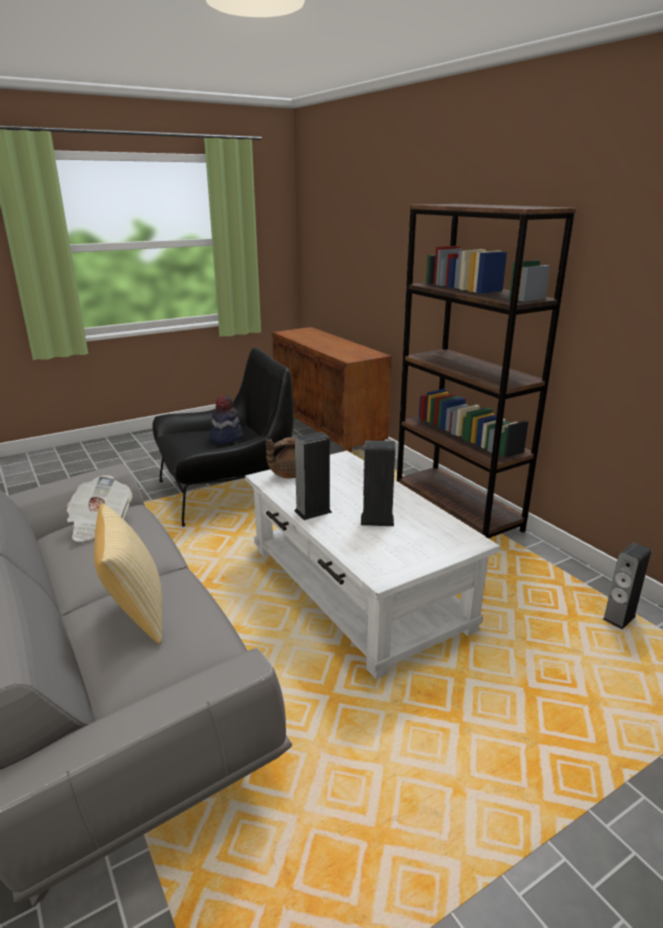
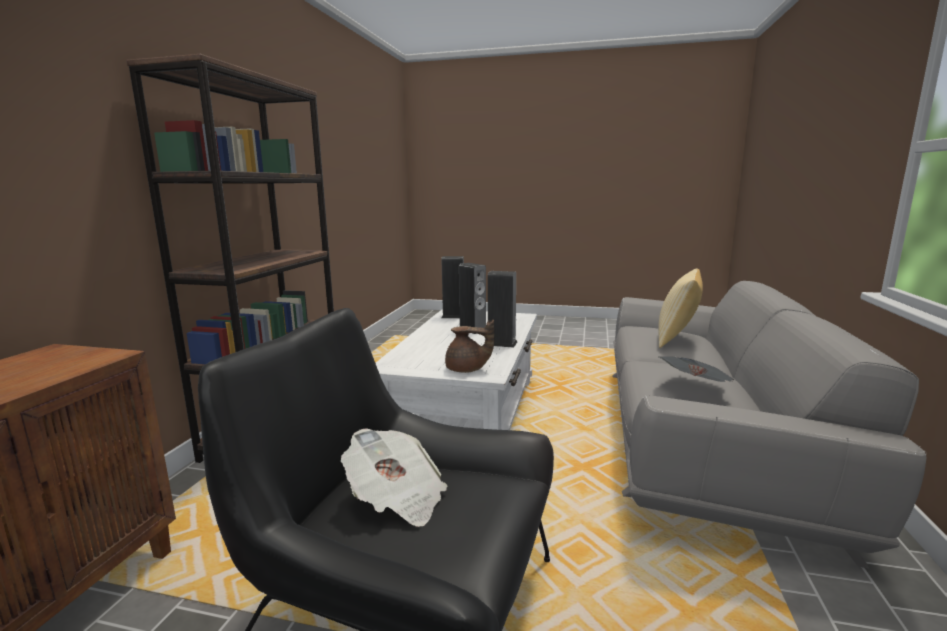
camera: 135 degrees left, 10 degrees down
hat [210,395,243,444] -> newspaper [341,428,448,527]
speaker [603,543,651,629] -> speaker moved to [441,256,464,318]

